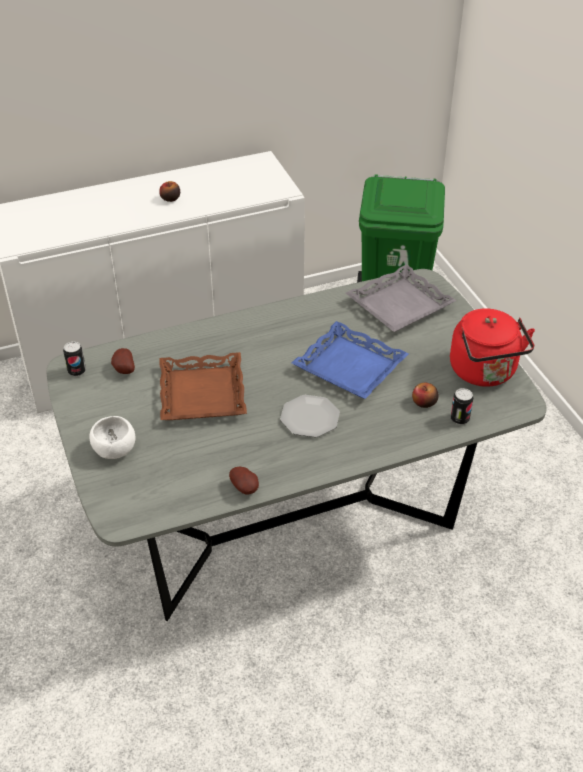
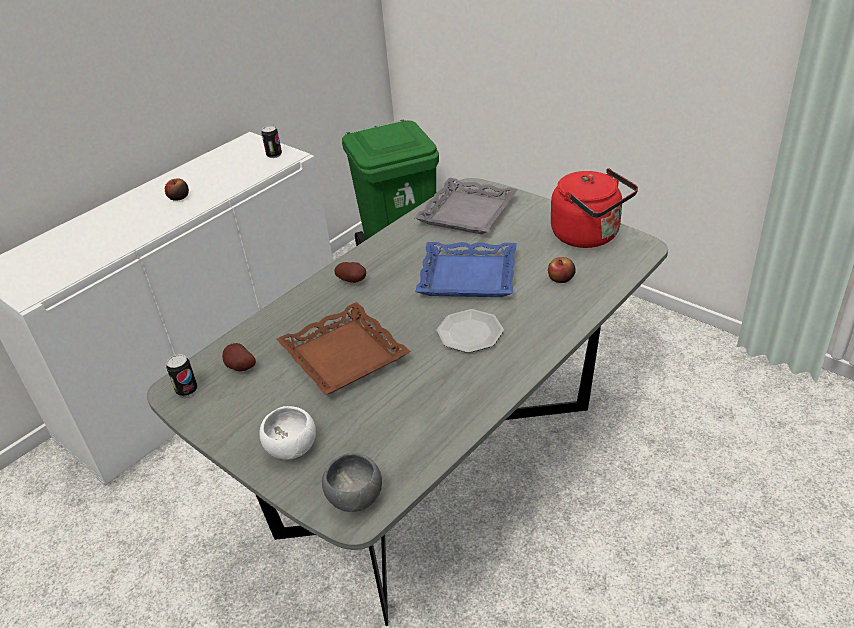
camera: 25 degrees left, 5 degrees down
potato [229,467,259,494] -> potato moved to [334,262,366,283]
can [450,388,473,425] -> can moved to [261,126,282,158]
none -> grey bowl [322,453,382,512]

